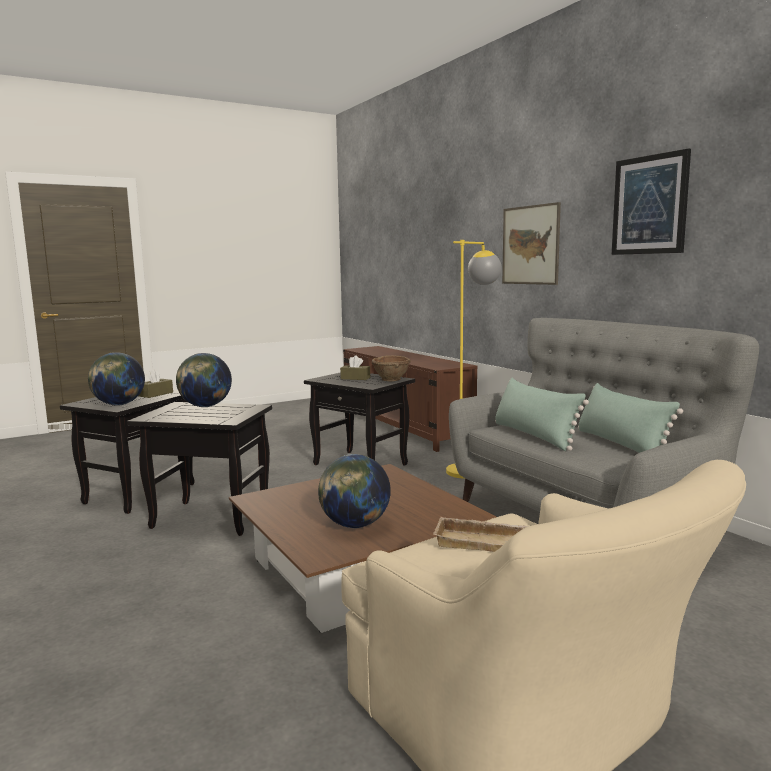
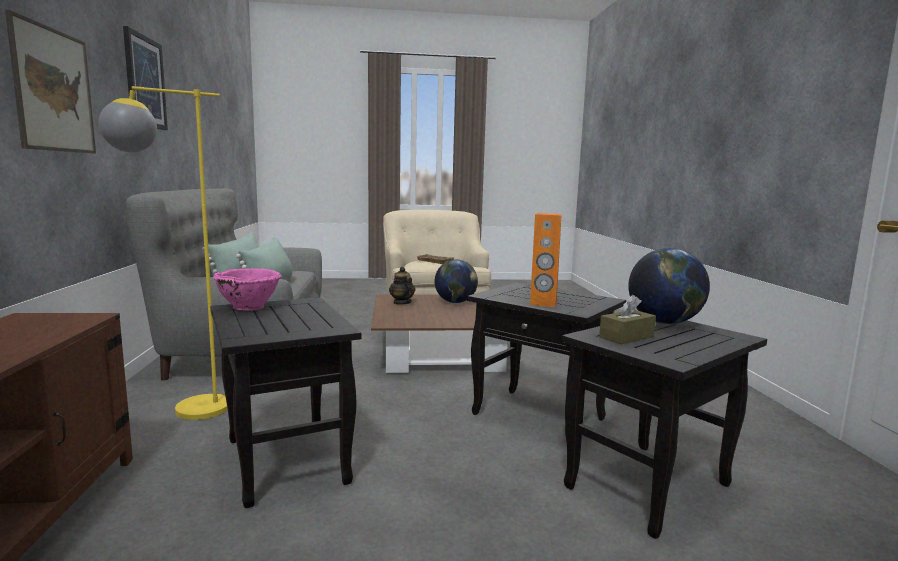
camera: 155 degrees left, 0 degrees up
globe [176,353,232,407] -> orange speaker [530,213,562,307]
brown tissue box [340,355,370,380] -> none
brown bowl [372,355,411,381] -> pink bowl [213,268,282,311]
none -> teapot [389,267,416,305]

